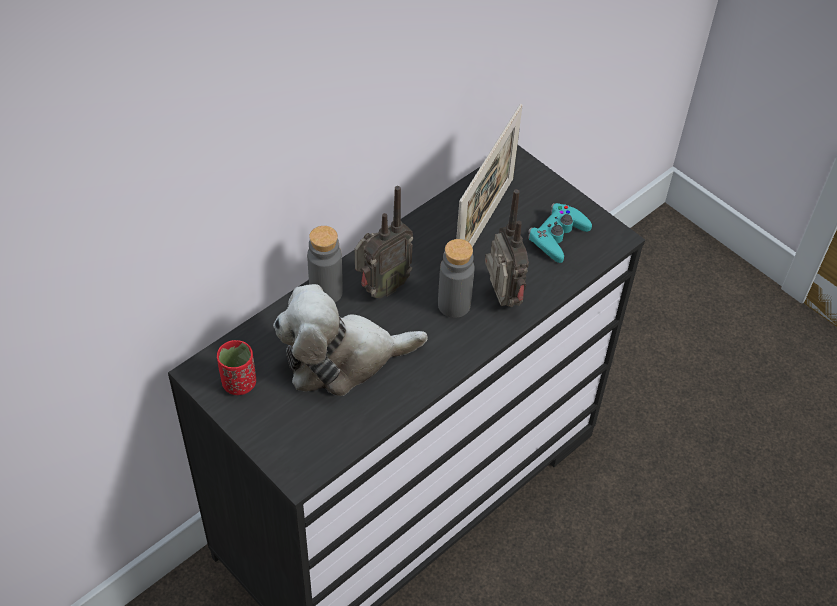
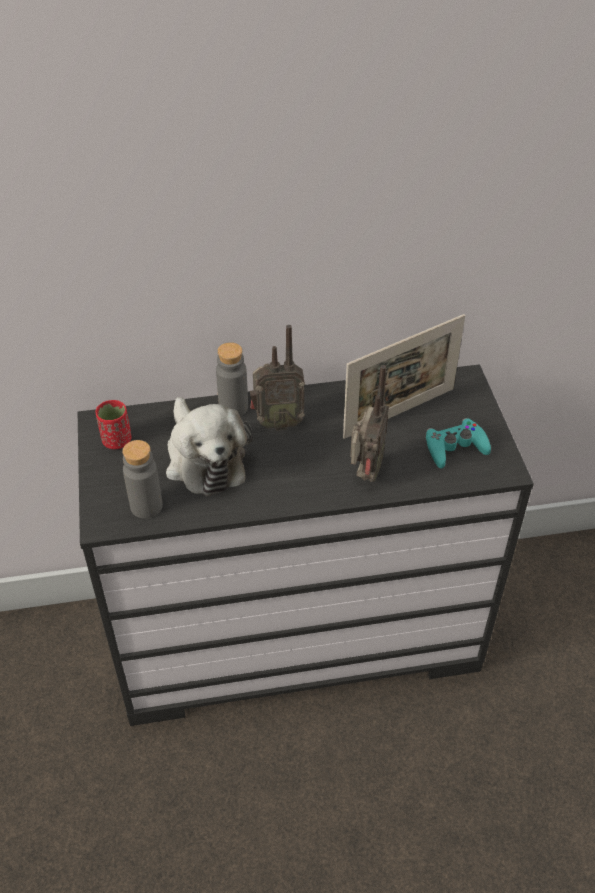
camera: 35 degrees right, 5 degrees down
plush toy [273,284,427,396] -> plush toy turned 135 degrees counterclockwise [166,397,253,496]
grey bottle [438,239,475,318] -> grey bottle moved to [122,440,163,519]

